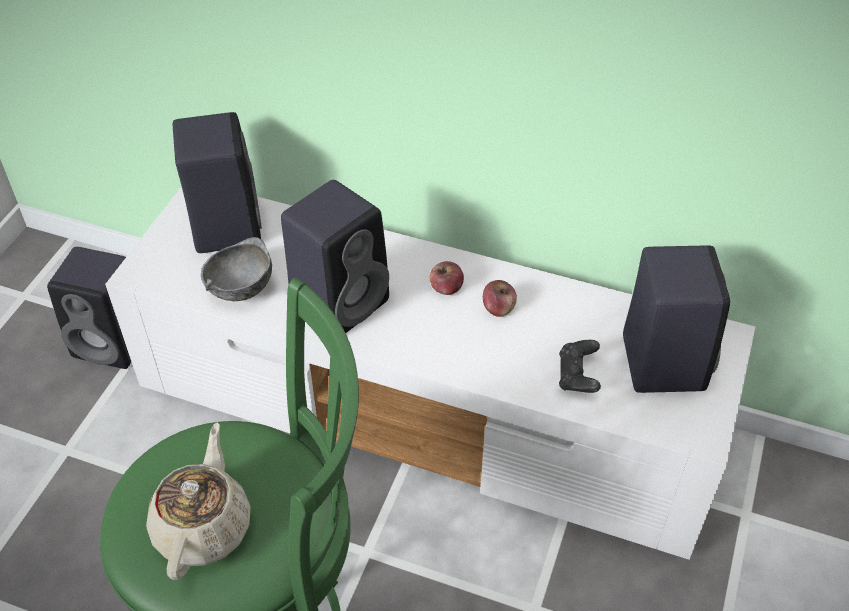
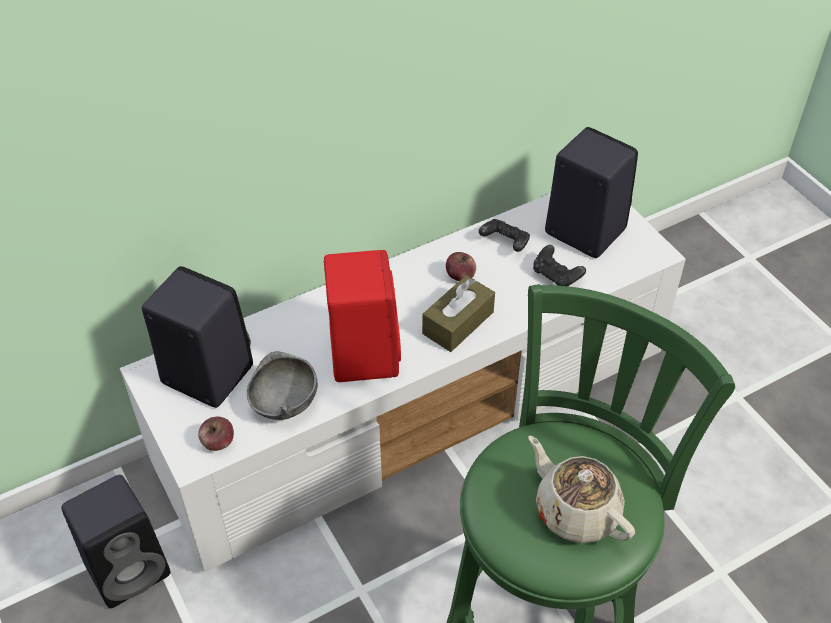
camera: 50 degrees left, 0 degrees up
black speaker [281,180,389,333] -> red speaker [324,250,401,382]
apple [430,261,464,295] -> apple moved to [198,417,234,451]
none -> brown tissue box [422,275,495,352]
none -> black game controller [479,219,530,252]

